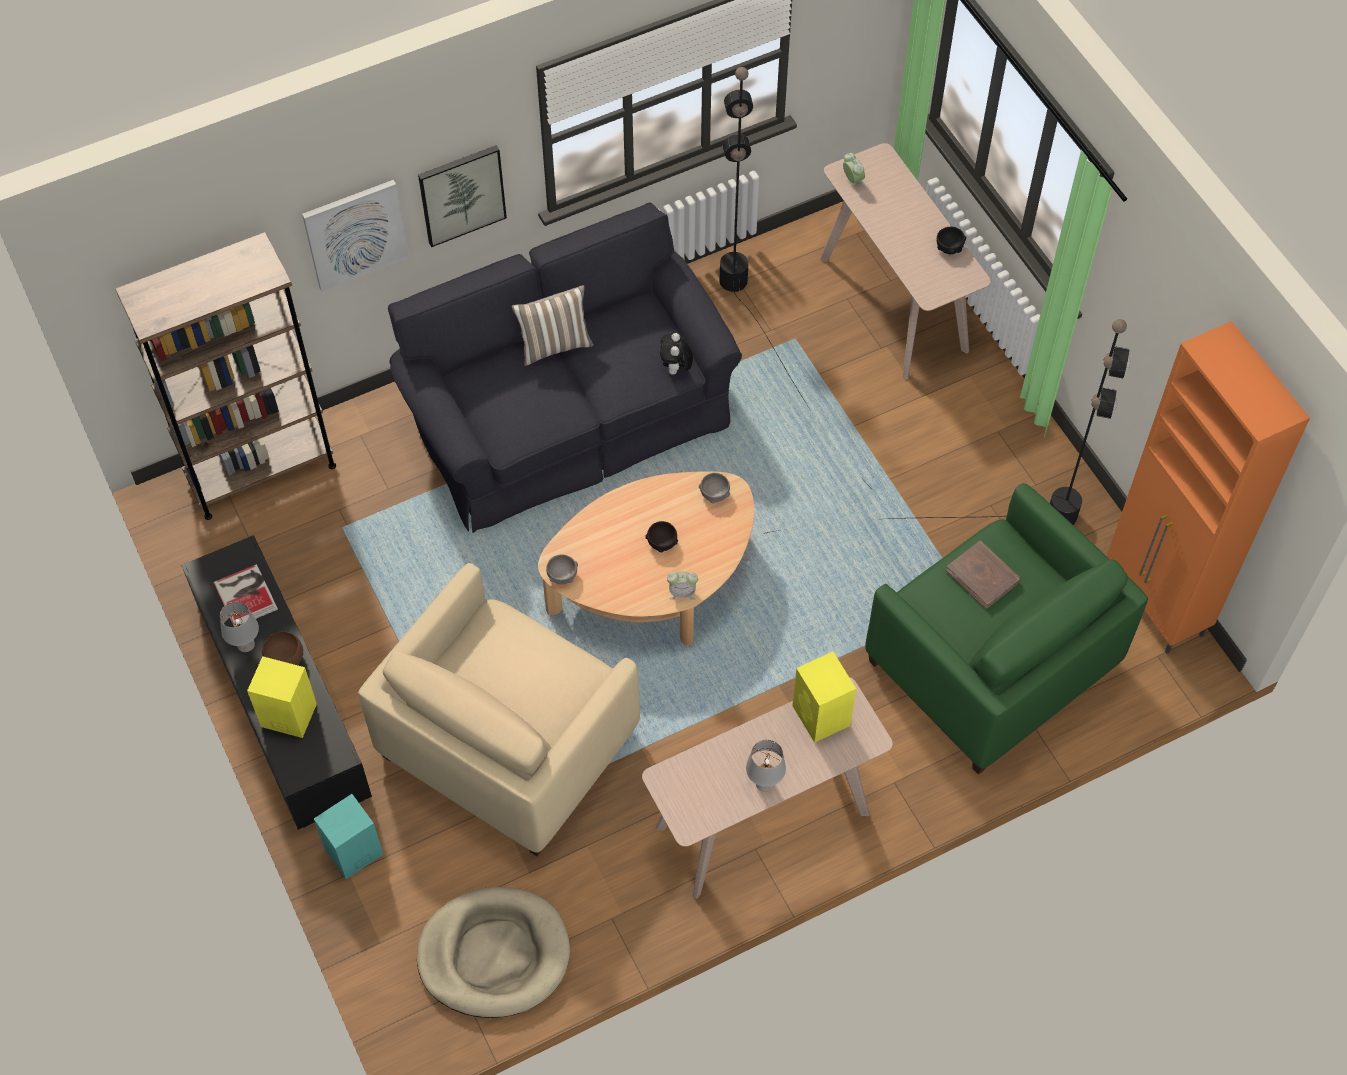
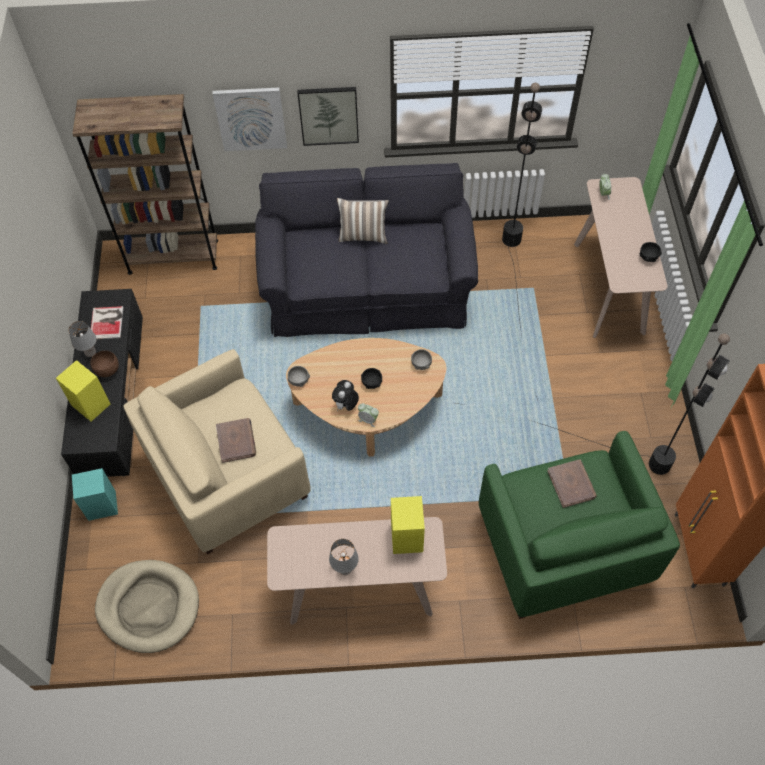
camera: 25 degrees right, 0 degrees up
plush toy [660,333,693,375] -> plush toy moved to [332,380,359,411]
none -> brown book [216,418,256,463]

